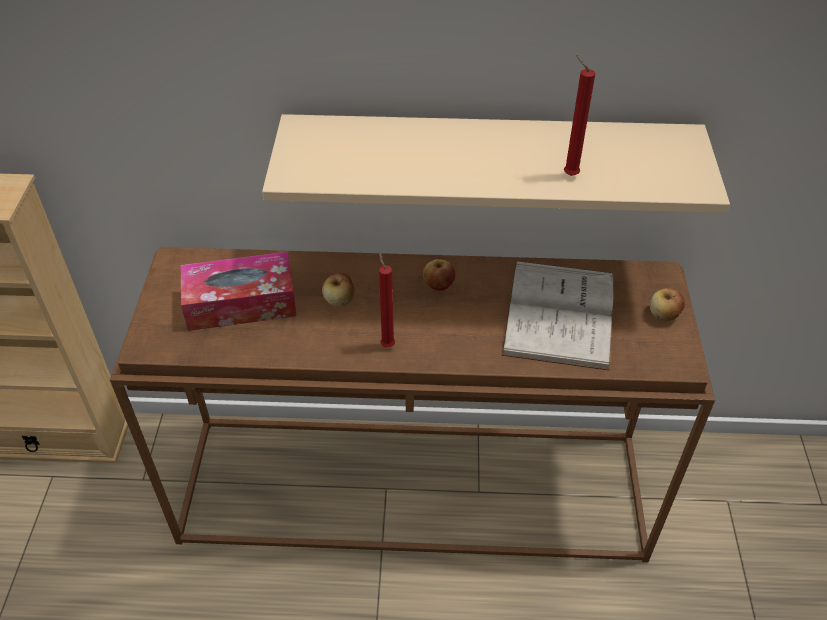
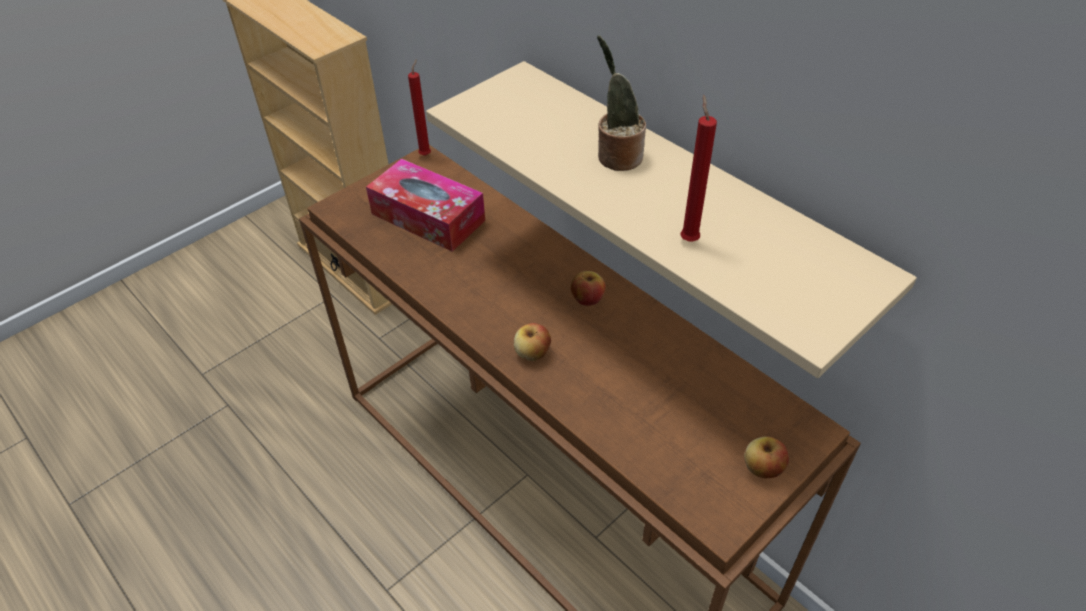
camera: 45 degrees right, 0 degrees up
apple [322,273,355,307] -> apple moved to [514,323,551,361]
red candle [379,252,395,348] -> red candle moved to [408,59,431,156]
white book [501,261,614,371] -> none
none -> potted plant [597,36,646,171]

